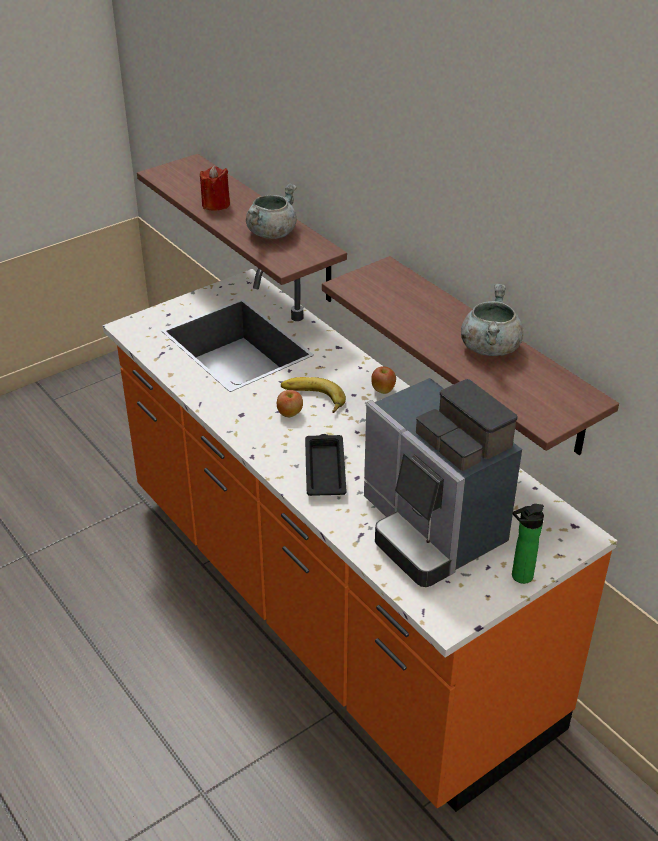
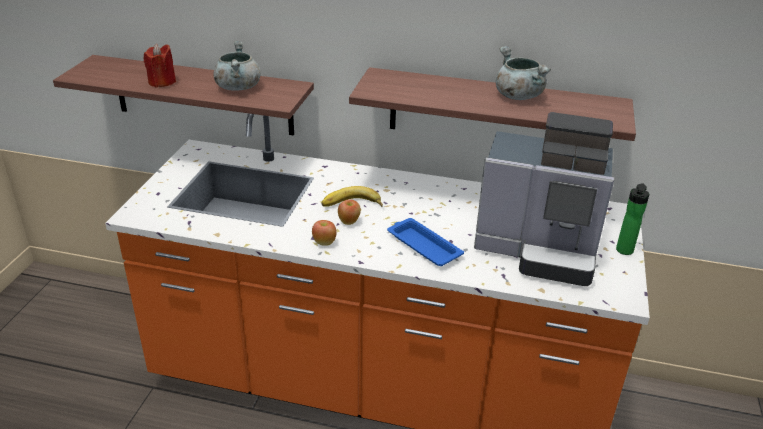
camera: 40 degrees left, 5 degrees down
black tray [305,434,347,496] -> blue tray [387,218,464,266]
apple [371,366,396,394] -> apple moved to [312,220,337,246]

